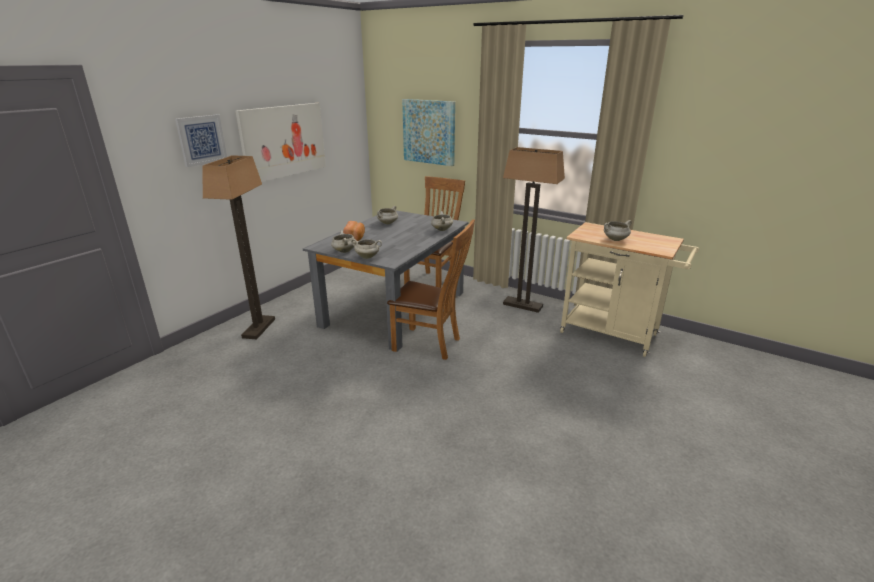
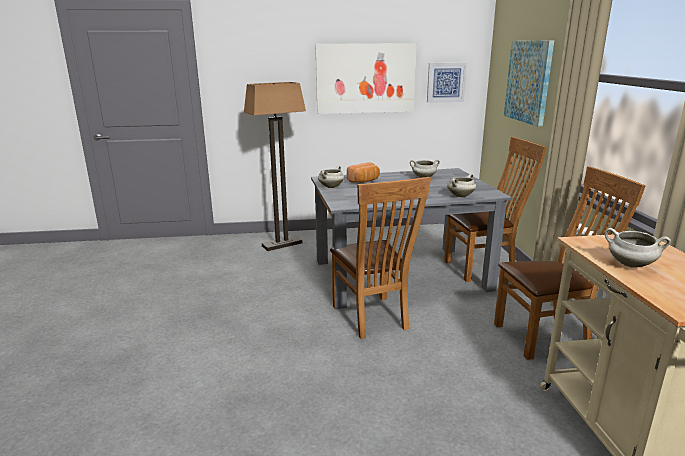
camera: 50 degrees right, 5 degrees down
picture [175,114,227,167] -> picture moved to [427,63,467,103]
white cooking pot [351,239,382,259] -> none
floor lamp [503,147,565,313] -> brown chair [494,167,645,360]

